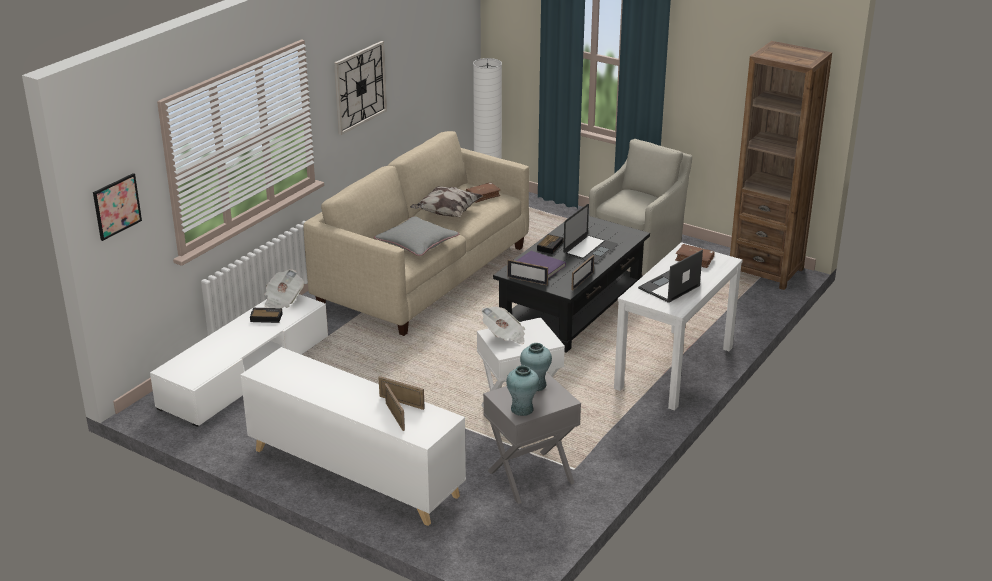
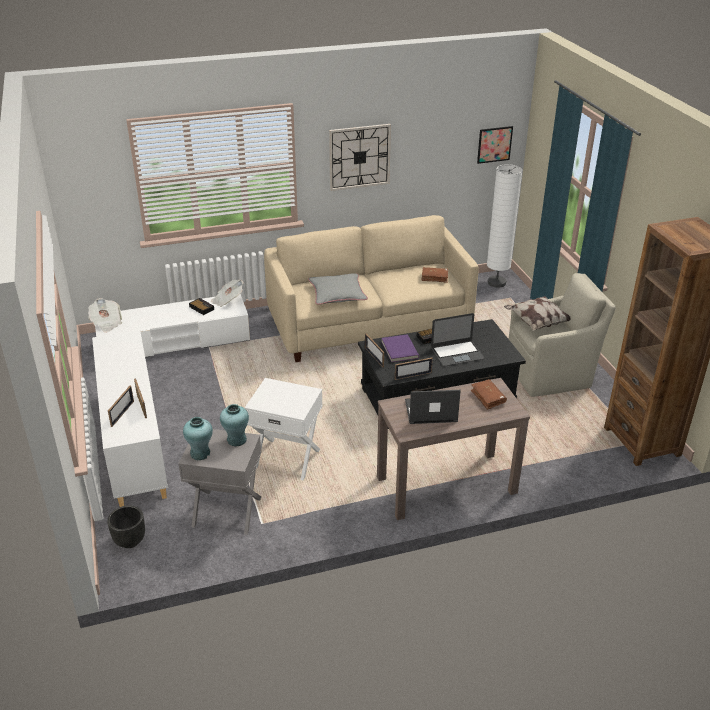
camera: 40 degrees right, 5 degrees up
picture [93,173,142,241] -> picture moved to [477,126,513,164]
pillow [410,186,482,217] -> pillow moved to [504,296,570,331]
newspaper [481,306,525,344] -> newspaper moved to [88,298,122,333]
white console table [614,242,742,411] -> brown console table [377,378,530,520]
none -> black planter [107,505,145,548]

